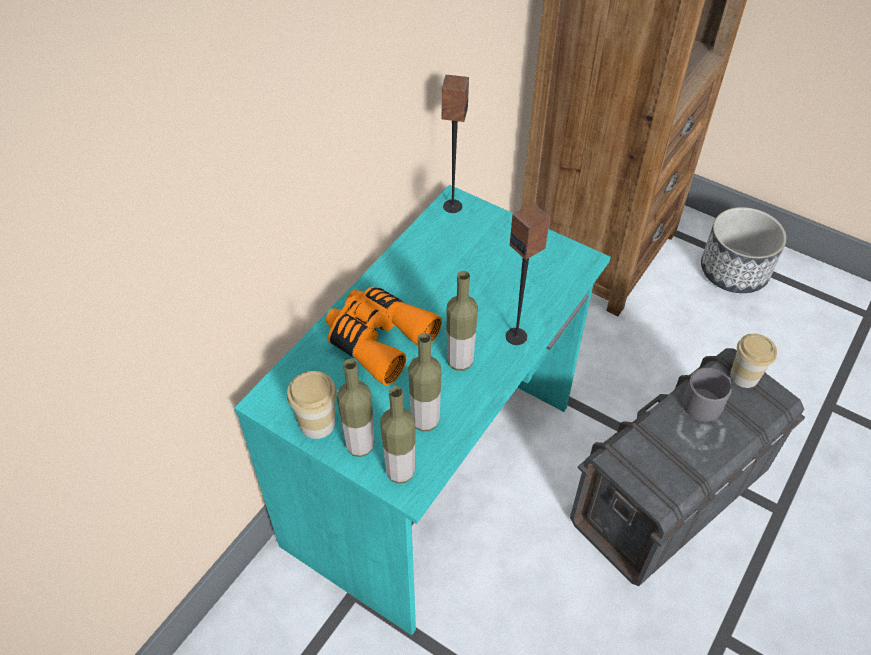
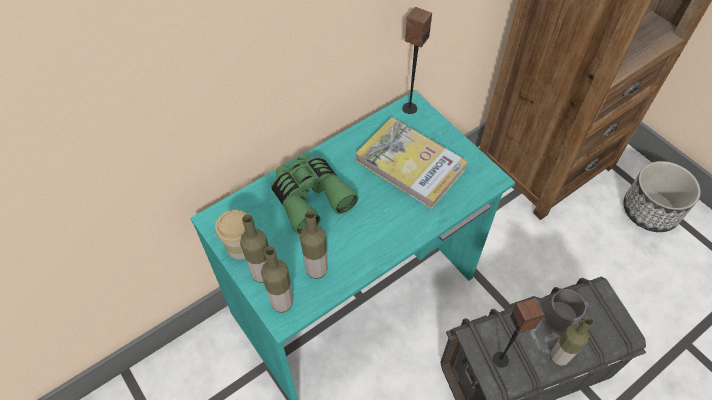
camera: 20 degrees right, 5 degrees up
orange binoculars [326,287,442,386] -> green binoculars [271,155,359,235]
bottle [446,271,478,371] -> bottle moved to [550,317,593,366]
speaker [506,203,550,345] -> speaker moved to [493,298,544,368]
cup [730,334,777,388] -> none
none -> book [355,117,468,209]

